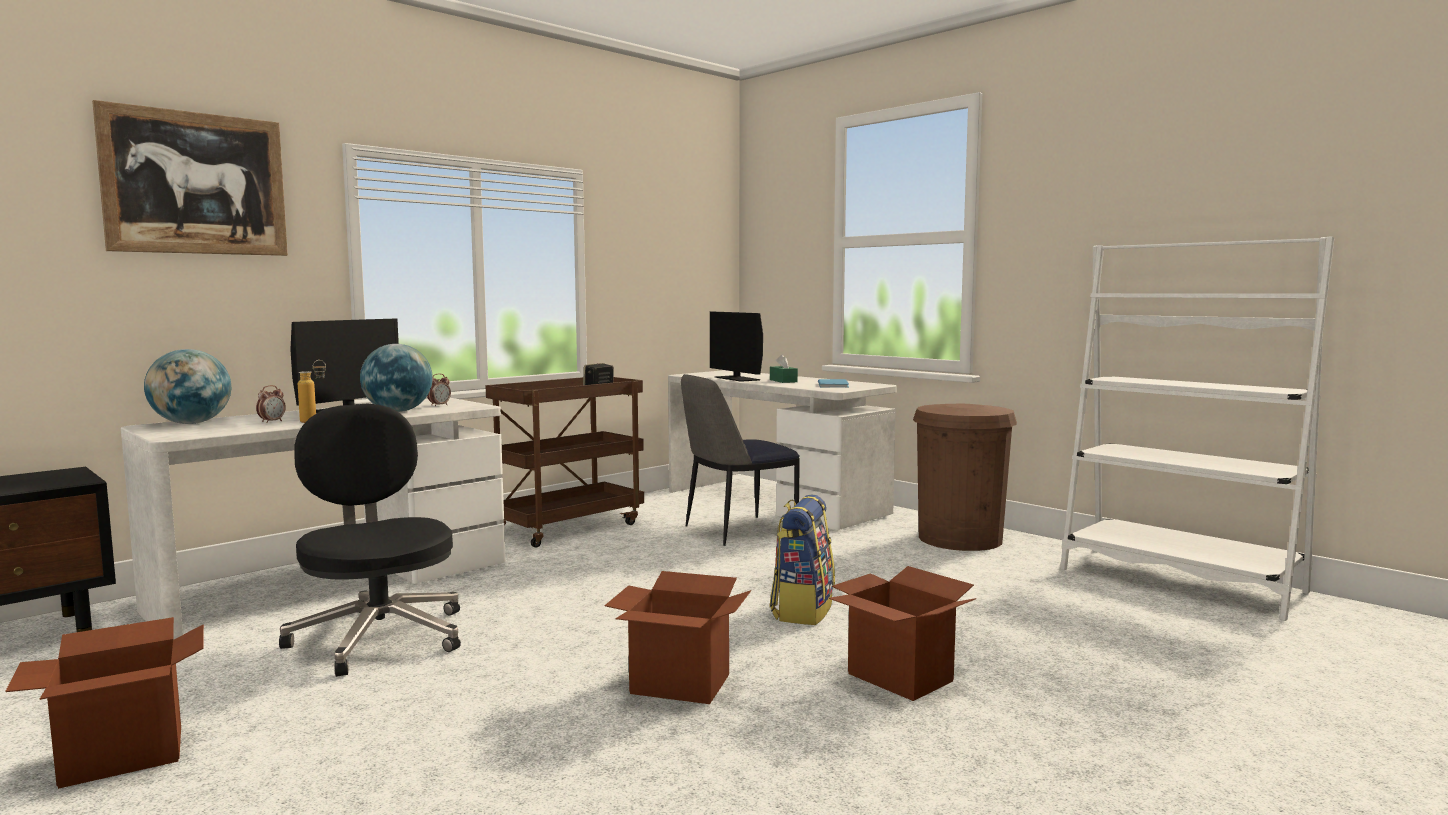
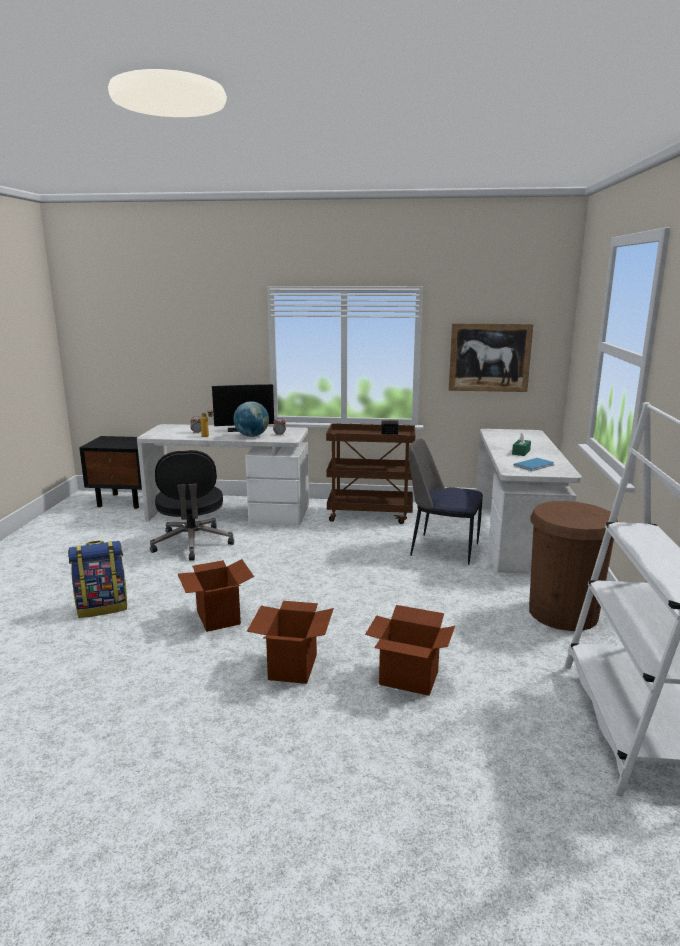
camera: 50 degrees right, 10 degrees up
cardboard box [5,617,204,789] -> cardboard box moved to [365,605,455,696]
picture [92,100,288,256] -> picture moved to [449,323,533,392]
globe [144,349,231,424] -> none
black office chair [279,404,461,677] -> black office chair turned 150 degrees clockwise [150,450,234,561]
monitor [710,312,763,382] -> none
backpack [769,494,835,625] -> backpack moved to [68,540,127,618]

